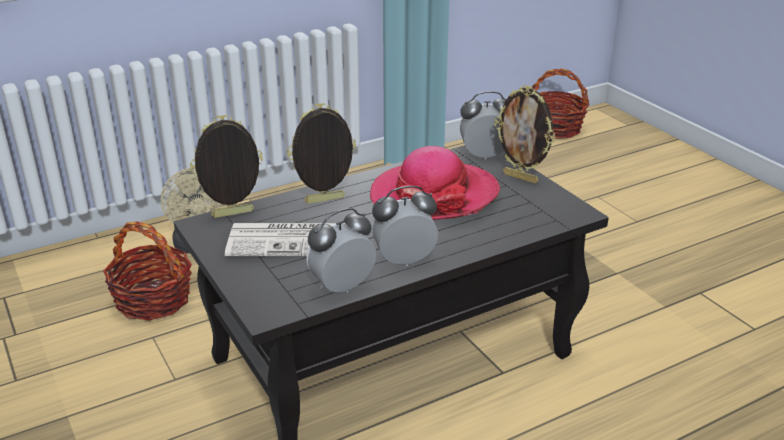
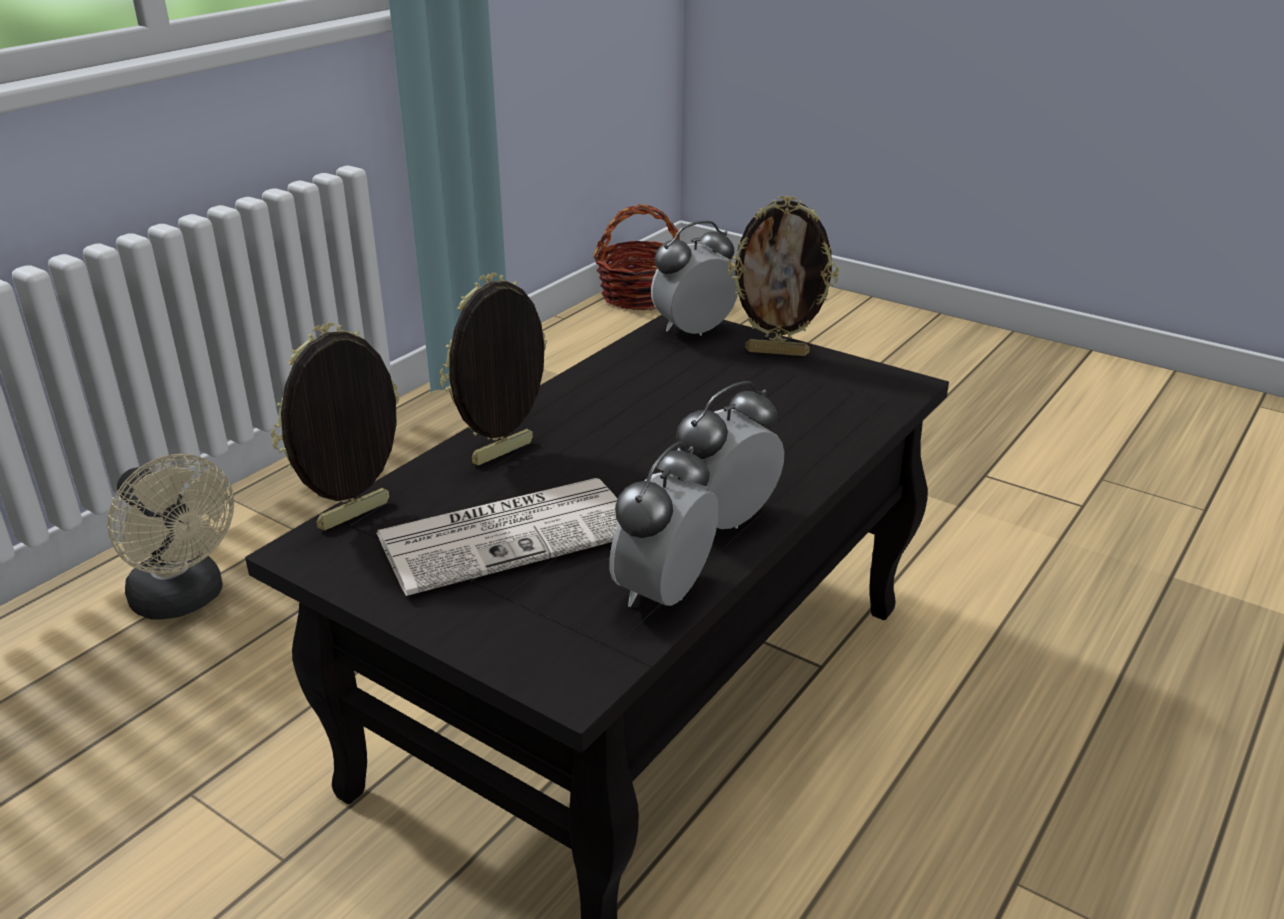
camera: 25 degrees left, 0 degrees up
basket [103,222,192,321] -> none
hat [370,146,500,220] -> none

